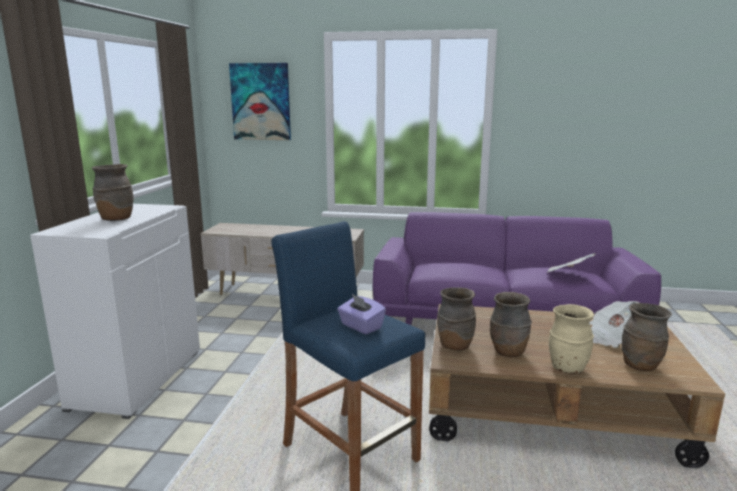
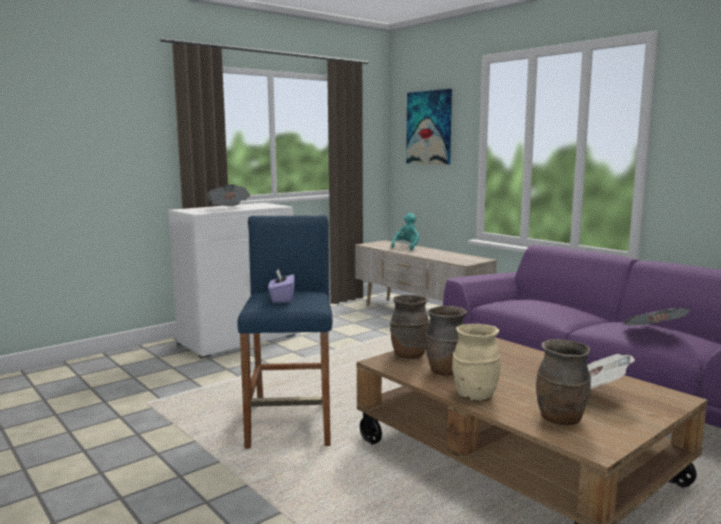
camera: 40 degrees right, 5 degrees down
brown vase [92,164,134,221] -> newspaper [207,185,250,206]
none -> turquoise plush toy [391,213,420,251]

